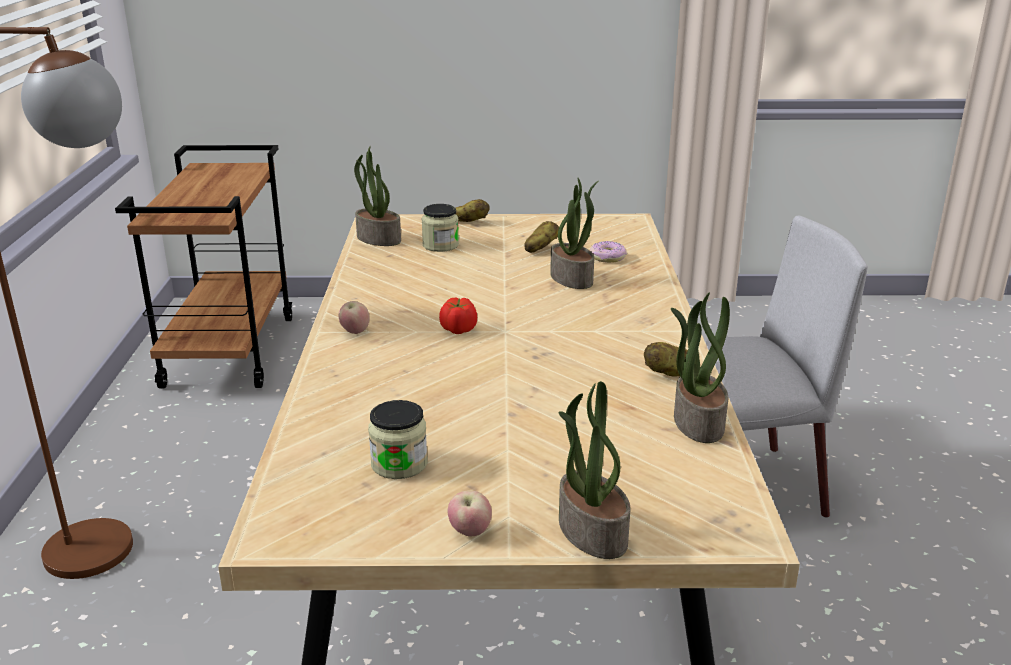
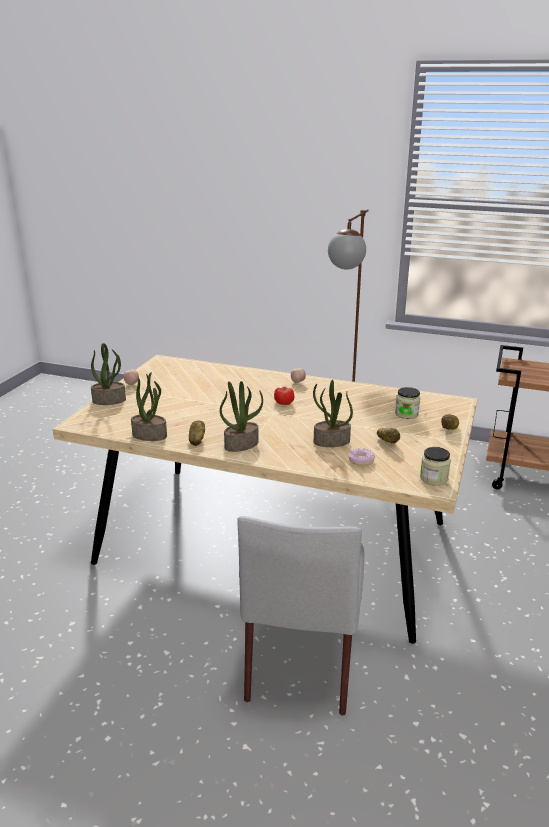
camera: 110 degrees right, 0 degrees up
potted plant [354,146,401,246] -> potted plant moved to [220,381,263,452]
jar [368,400,428,479] -> jar moved to [420,447,451,486]

